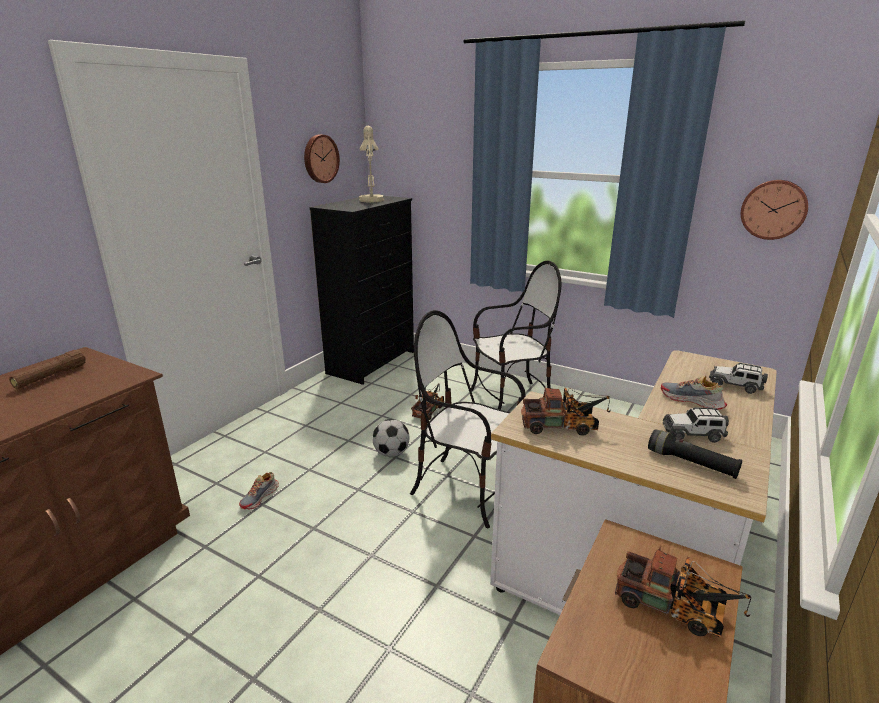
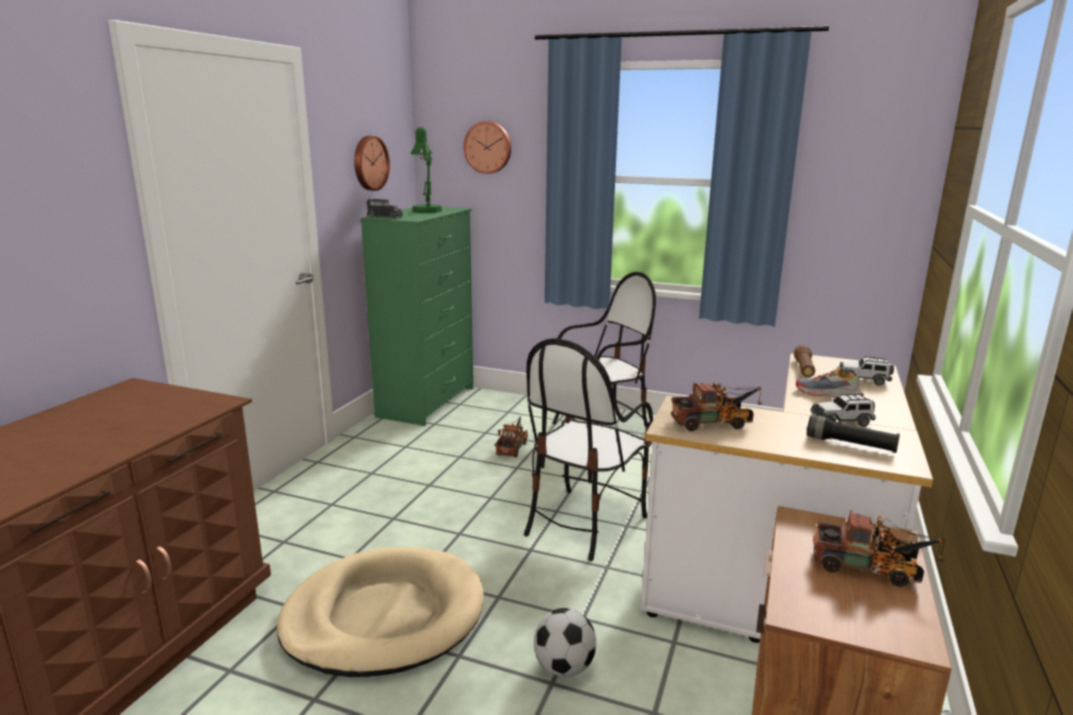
camera: 10 degrees left, 5 degrees down
brown flashlight [9,350,86,389] -> brown flashlight moved to [794,345,815,378]
shoe [239,472,279,510] -> none
black dresser [310,196,414,385] -> green dresser [361,207,473,426]
beige table lamp [359,126,384,202] -> green table lamp [411,127,442,213]
football [372,419,409,457] -> football moved to [534,608,596,677]
chair [410,310,526,528] -> chair turned 75 degrees counterclockwise [524,338,653,561]
wall clock [741,180,808,240] -> wall clock moved to [463,121,511,174]
none -> beige dog bed [277,547,484,677]
none -> toy truck [367,198,403,219]

